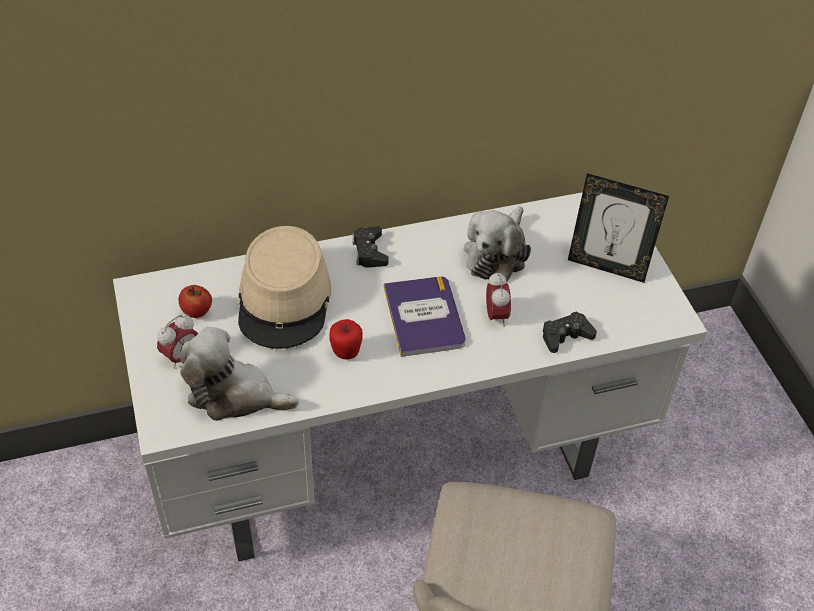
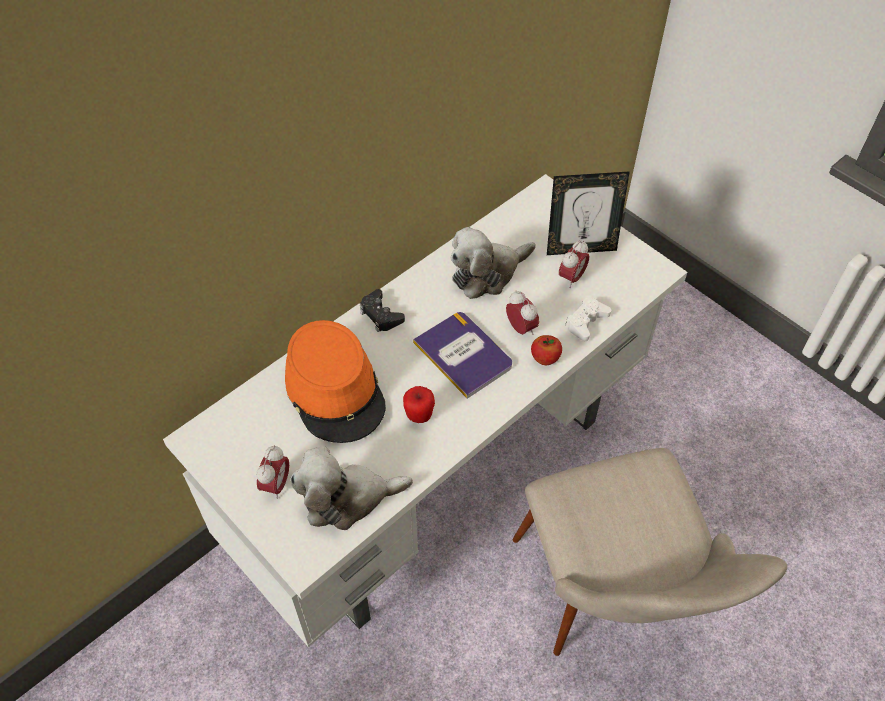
camera: 25 degrees left, 5 degrees up
apple [179,285,212,318] -> apple moved to [531,335,562,365]
beige hat [238,226,332,349] -> orange hat [285,320,386,443]
plush toy [464,206,531,281] -> plush toy turned 60 degrees clockwise [450,227,536,299]
black game controller [543,311,597,353] -> white game controller [565,298,611,341]
none -> alarm clock [559,240,589,288]

